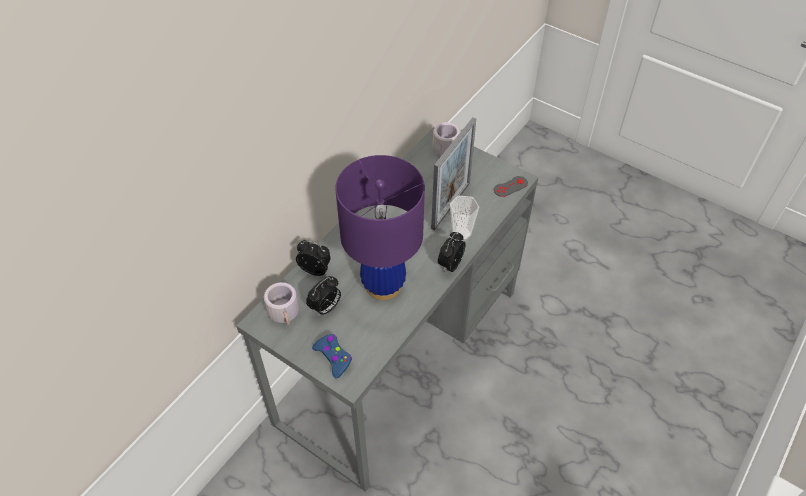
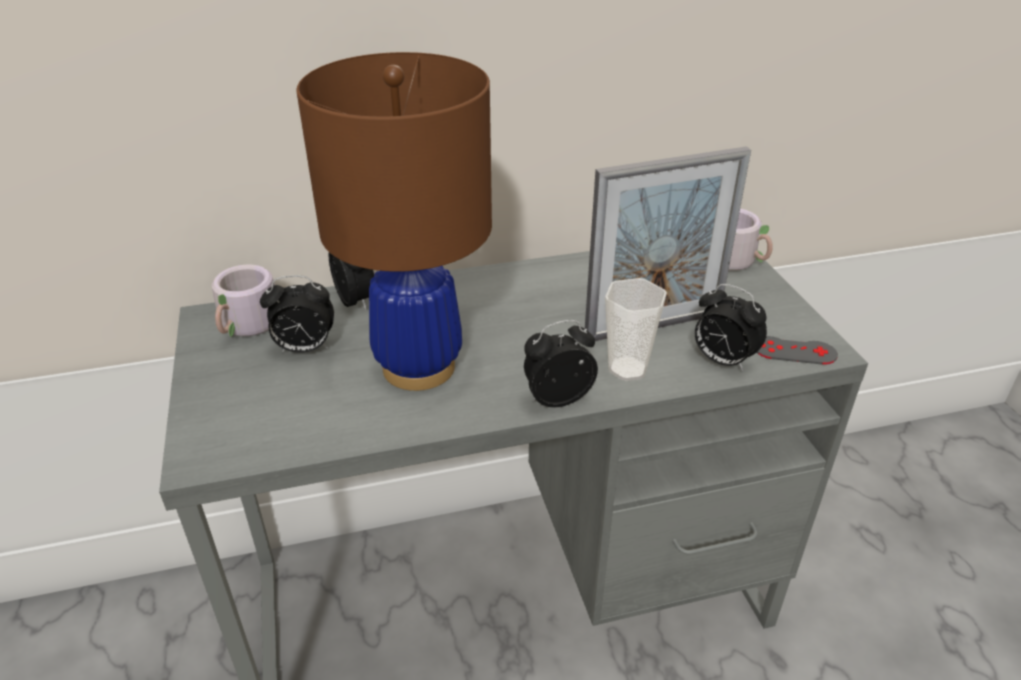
camera: 40 degrees right, 15 degrees down
blue game controller [312,334,352,379] -> none
purple table lamp [335,155,425,300] -> brown table lamp [296,52,492,391]
none -> alarm clock [695,284,767,371]

